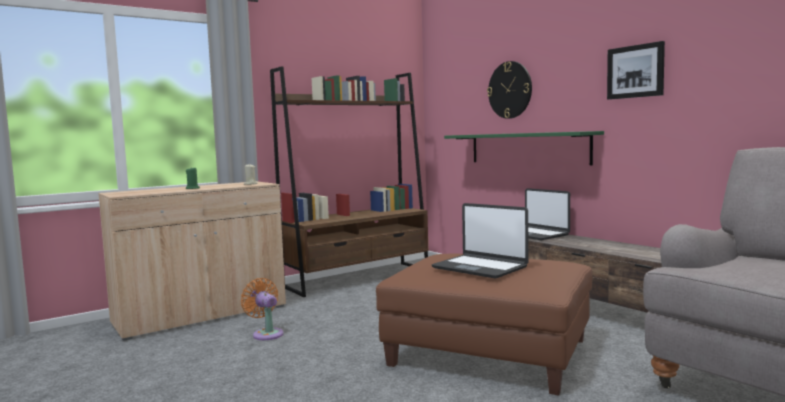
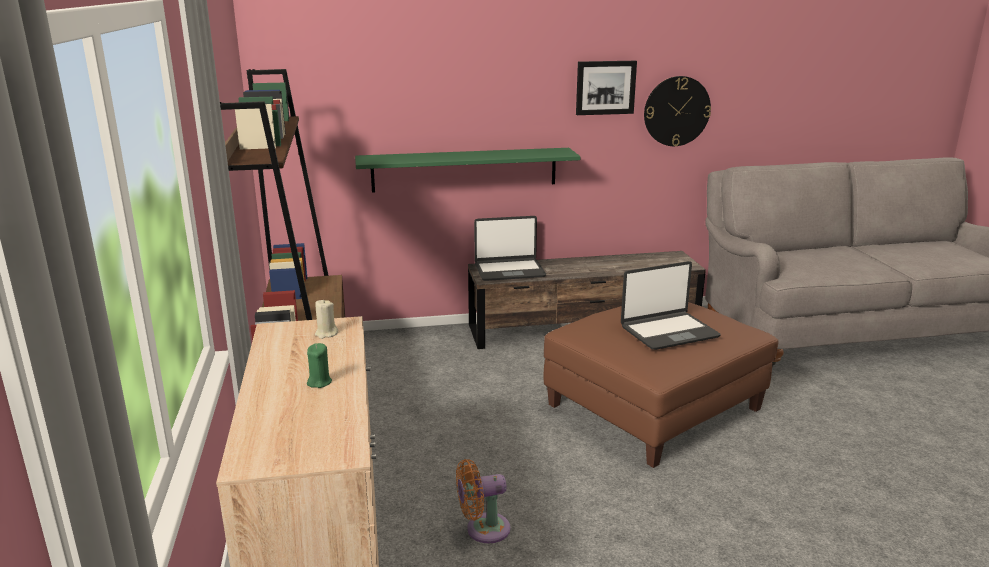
camera: 65 degrees left, 15 degrees up
wall clock [487,61,532,119] -> wall clock moved to [644,76,711,146]

